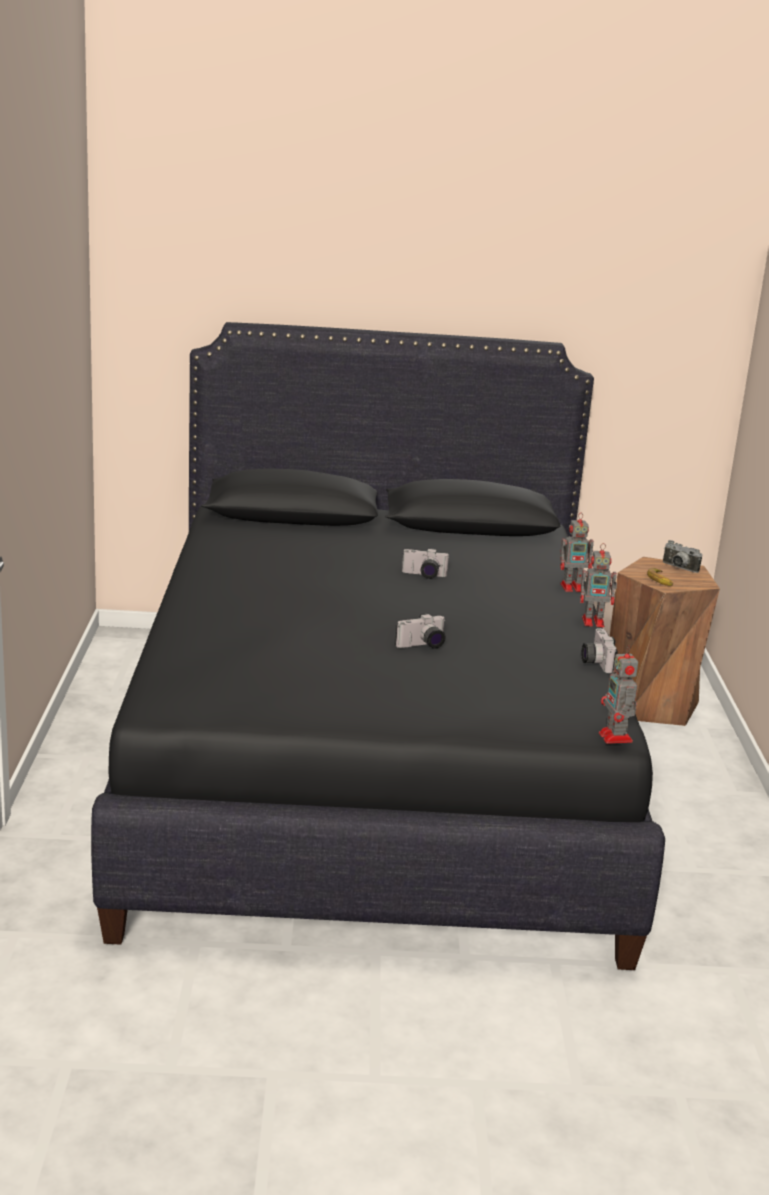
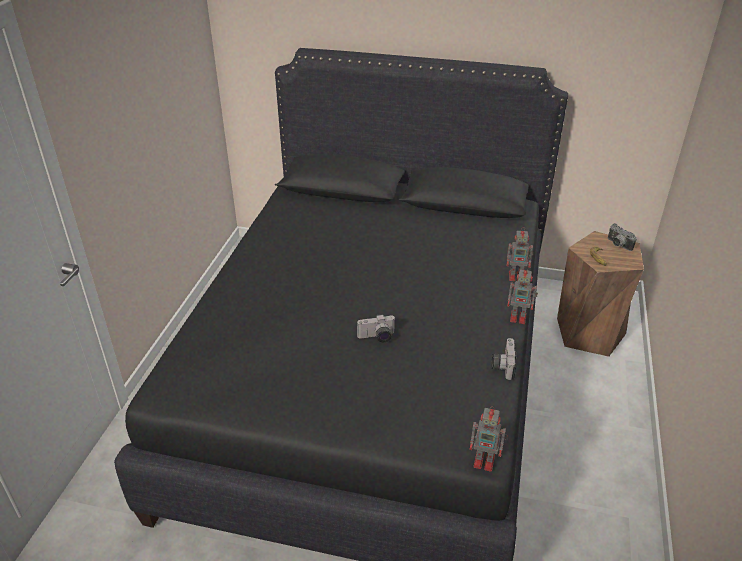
camera: 15 degrees right, 15 degrees up
camera [402,548,449,579] -> none
toy robot [599,645,638,744] -> toy robot turned 75 degrees counterclockwise [469,406,508,472]

